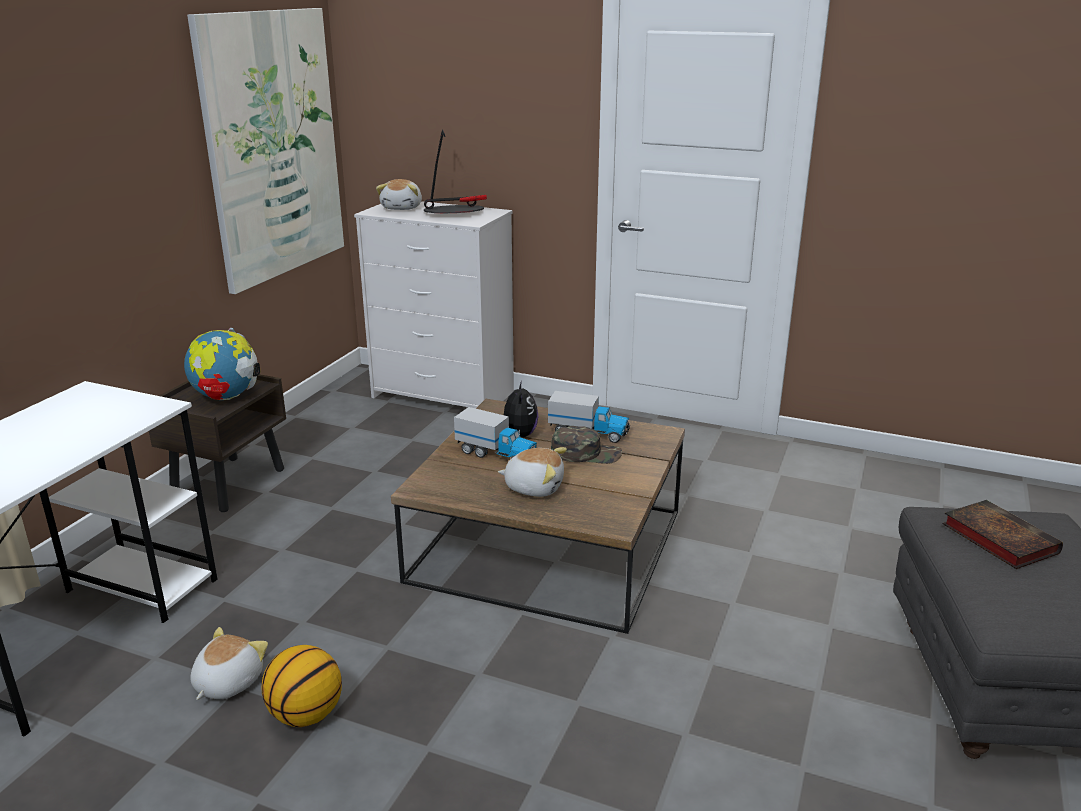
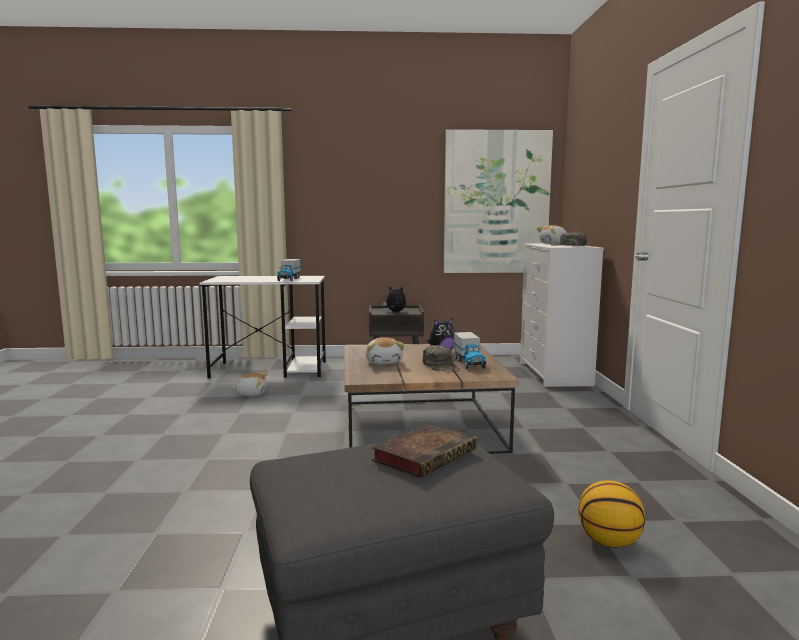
camera: 65 degrees right, 15 degrees down
globe [184,328,260,400] -> plush toy [383,286,406,312]
basketball [262,645,342,727] -> basketball moved to [579,480,645,548]
table lamp [424,129,487,213] -> green cap [550,232,586,246]
toy truck [454,407,538,458] -> toy truck moved to [277,259,300,281]

